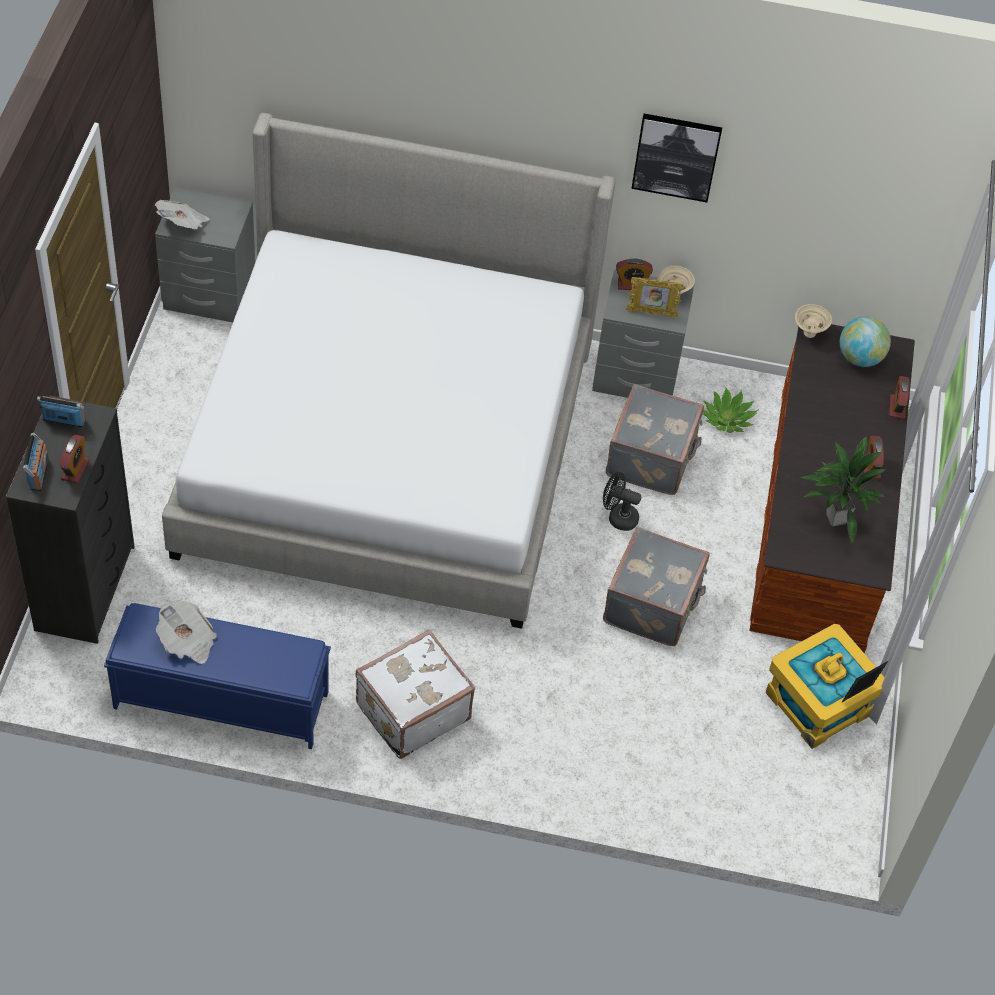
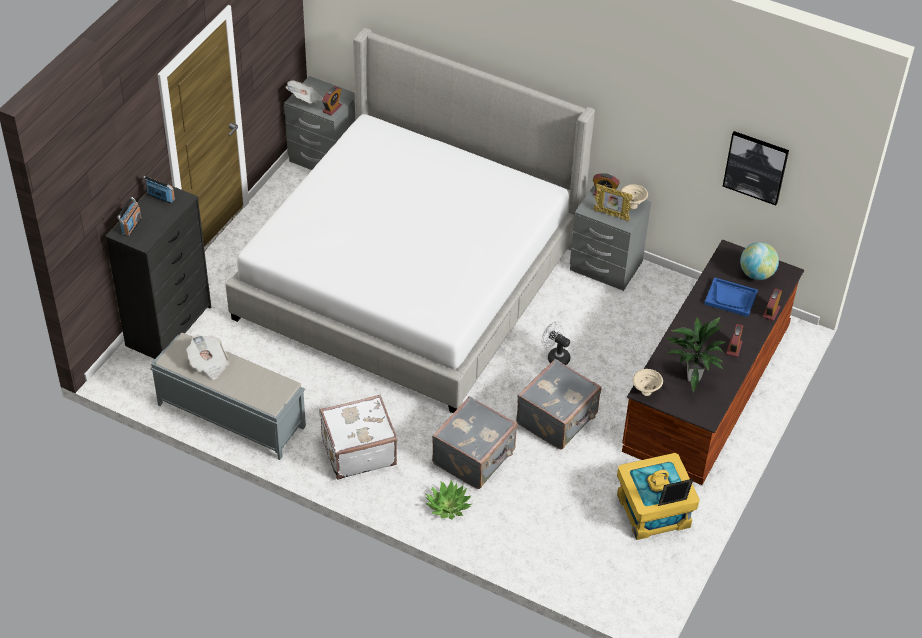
camera: 20 degrees right, 5 degrees down
alarm clock [60,434,89,484] -> alarm clock moved to [322,87,342,116]
blue bench [104,603,331,749] -> grey bench [150,333,306,460]
black fan [603,472,642,531] -> white fan [541,321,570,365]
grey suitcase [606,384,704,495] -> grey suitcase moved to [432,396,518,489]
picture [631,114,722,203] -> picture moved to [723,131,789,206]
potted plant [703,388,759,433] -> potted plant moved to [425,480,472,520]
beige bowl [795,304,832,338] -> beige bowl moved to [633,369,663,396]
none -> blue tray [704,277,758,317]

